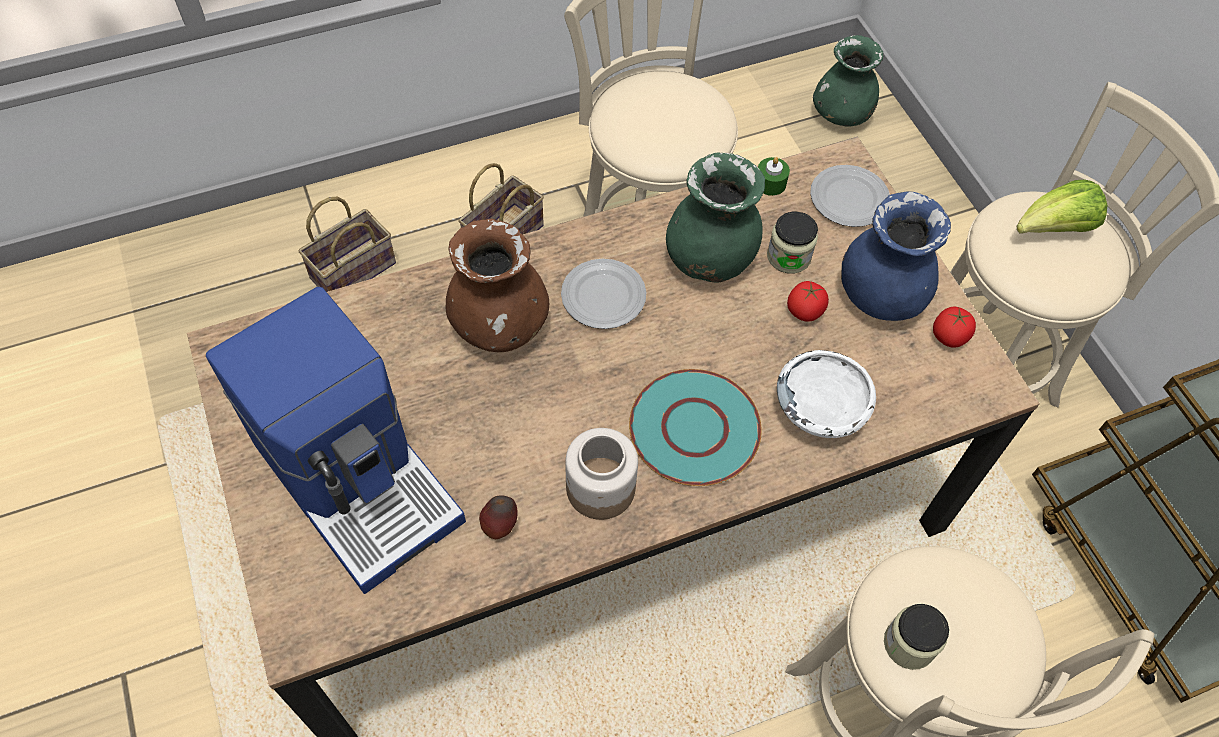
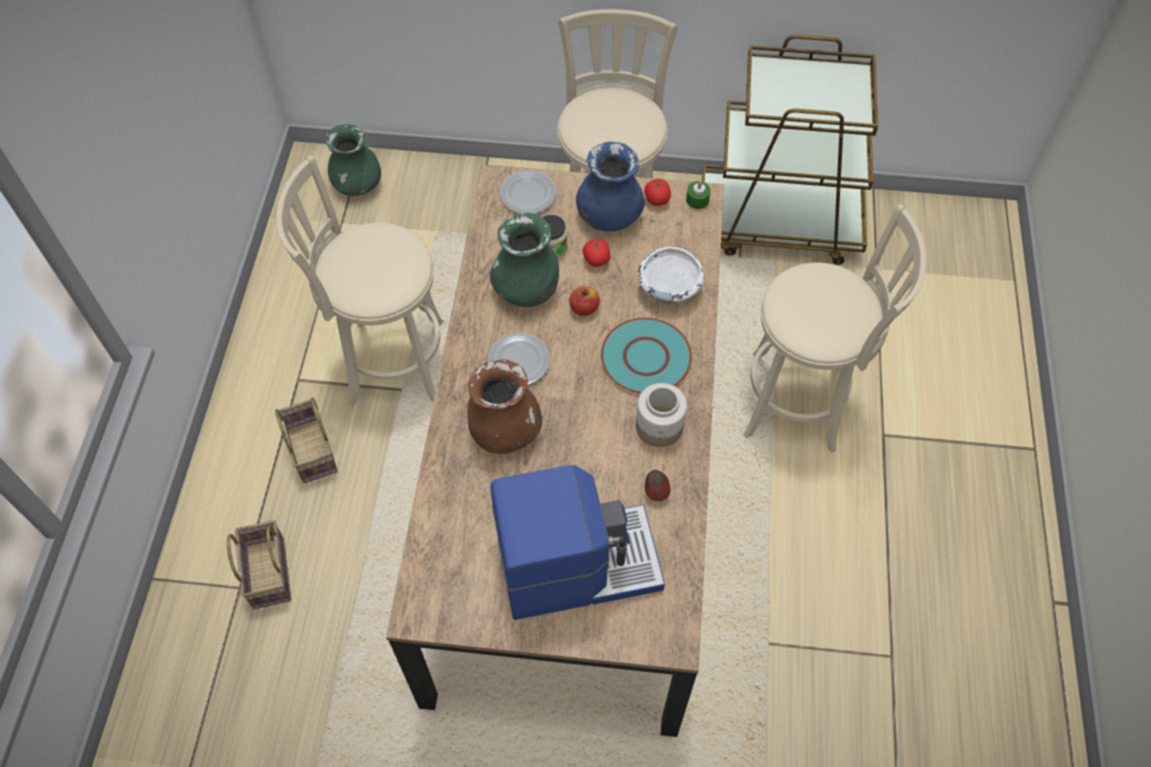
camera: 60 degrees left, 0 degrees up
green candle [758,157,790,196] -> green candle moved to [686,181,711,209]
jar [884,604,949,670] -> none
lettuce [1017,180,1107,233] -> none
none -> apple [569,286,600,316]

